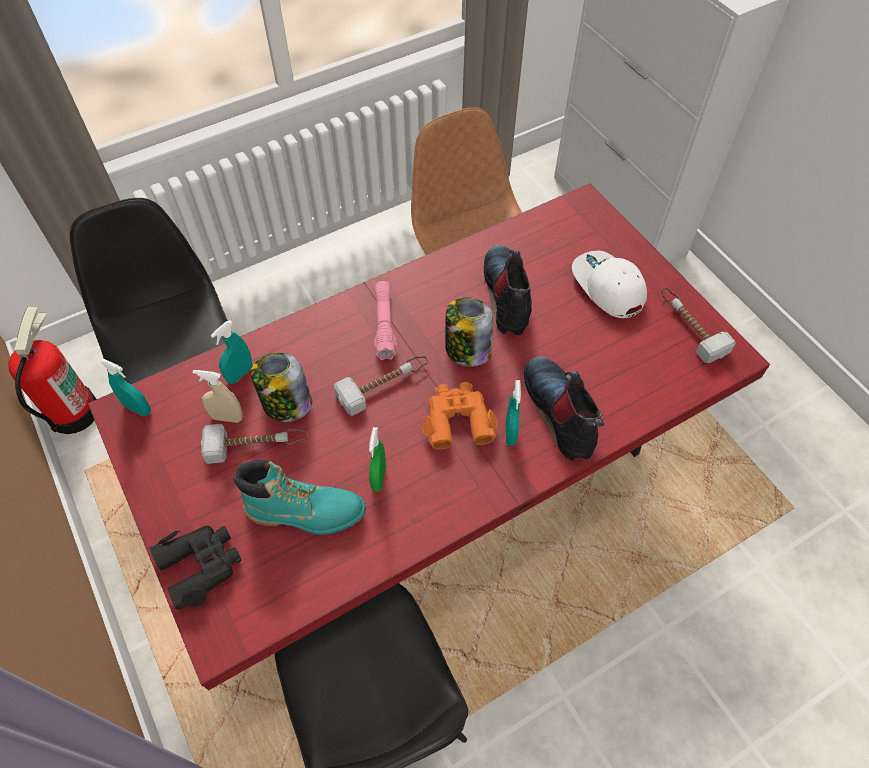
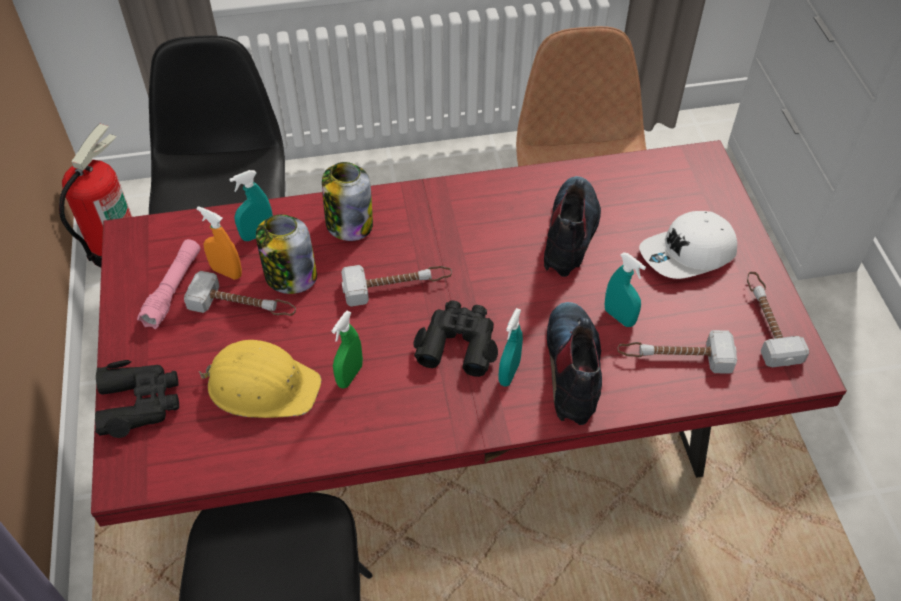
camera: 20 degrees right, 5 degrees down
turquoise spray bottle [100,359,151,416] -> turquoise spray bottle moved to [605,252,646,327]
beige spray bottle [193,370,243,423] -> orange spray bottle [197,206,242,280]
turquoise boot [234,460,366,535] -> yellow hard hat [199,340,321,418]
pink flashlight [374,281,397,360] -> pink flashlight moved to [137,239,201,329]
orange binoculars [422,382,498,450] -> black binoculars [413,300,498,377]
jar [445,297,493,367] -> jar moved to [322,162,373,241]
white cap [572,251,647,318] -> white cap turned 105 degrees counterclockwise [639,211,737,279]
none -> hammer [617,330,737,374]

